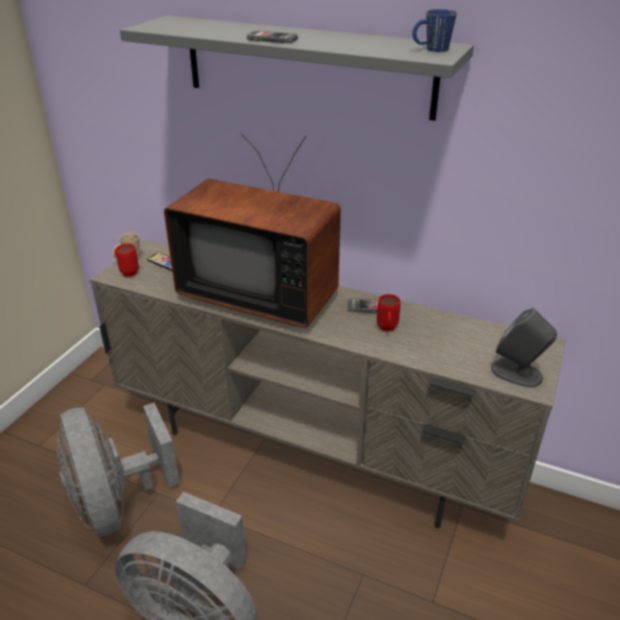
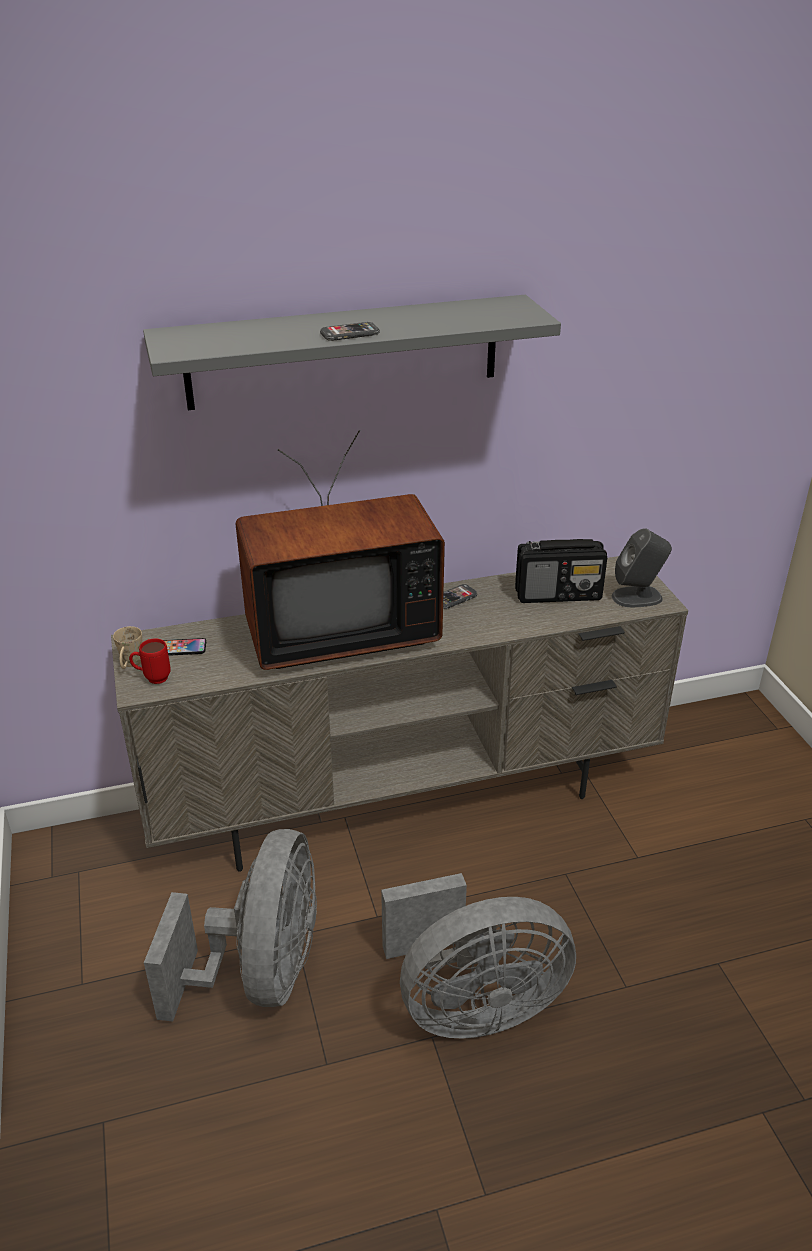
camera: 40 degrees left, 0 degrees up
grey fan [57,403,180,537] -> grey fan turned 105 degrees counterclockwise [144,829,317,1022]
red mug [377,294,401,331] -> none
blue mug [412,9,457,52] -> none
none -> radio [515,539,607,603]

